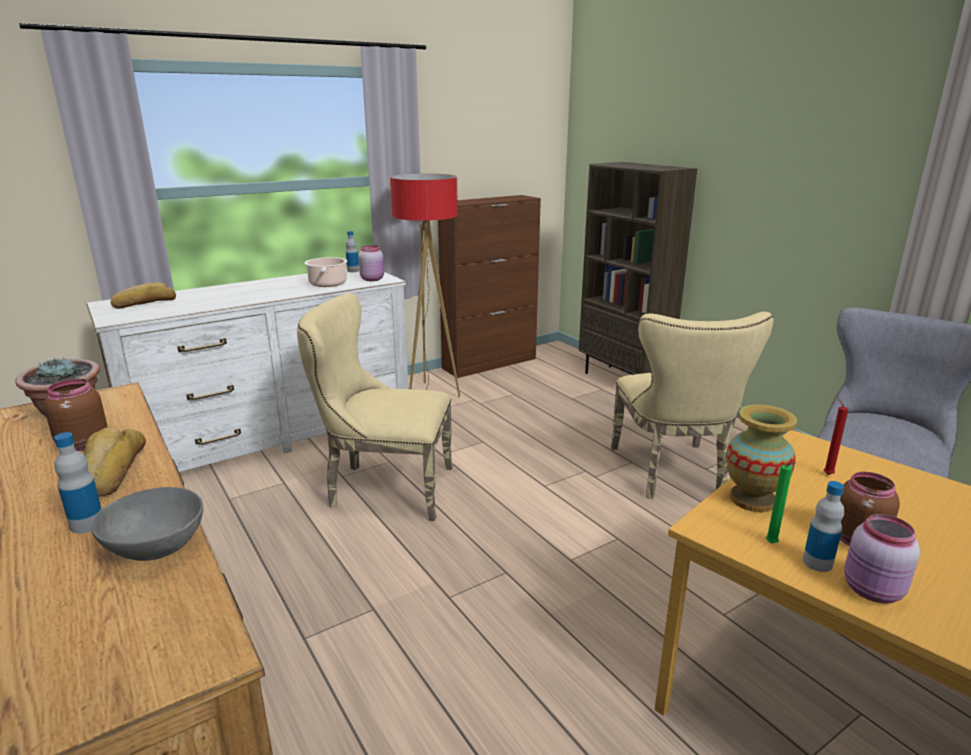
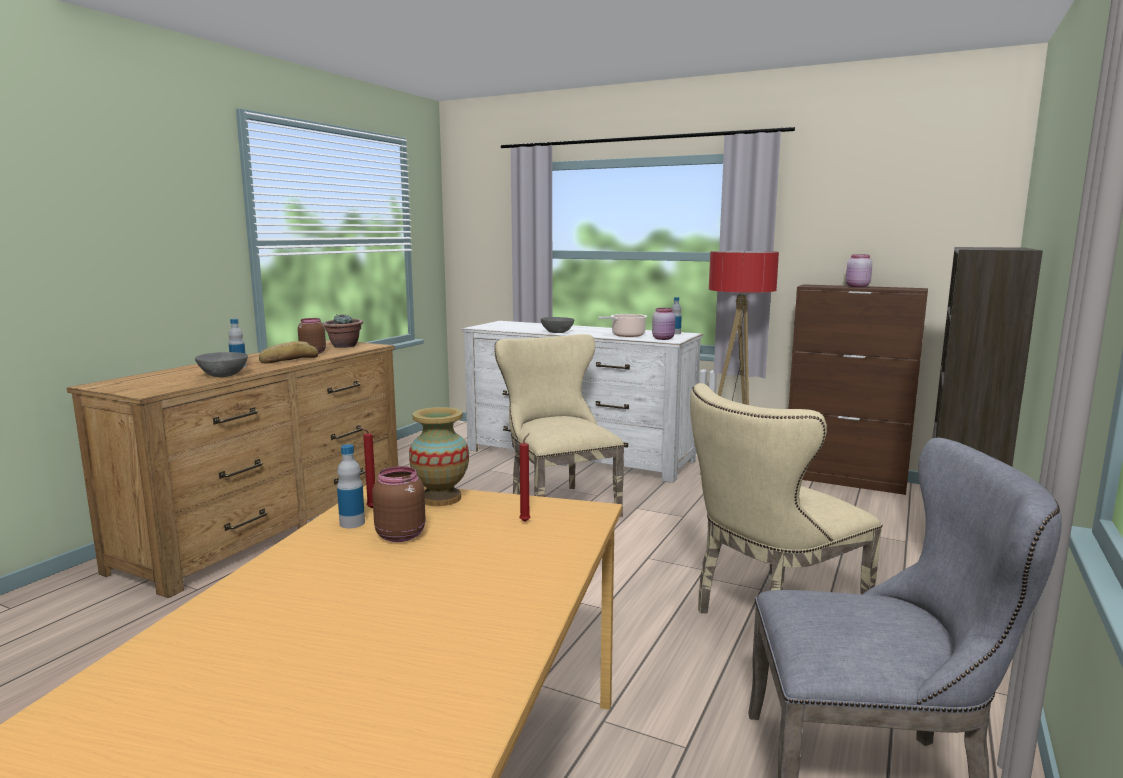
camera: 60 degrees right, 10 degrees down
bread [111,282,176,308] -> none
green candle [766,463,796,544] -> red candle [359,427,375,508]
pink jar [844,514,920,604] -> pink jar moved to [846,255,872,287]
none -> grey bowl [541,317,574,333]

